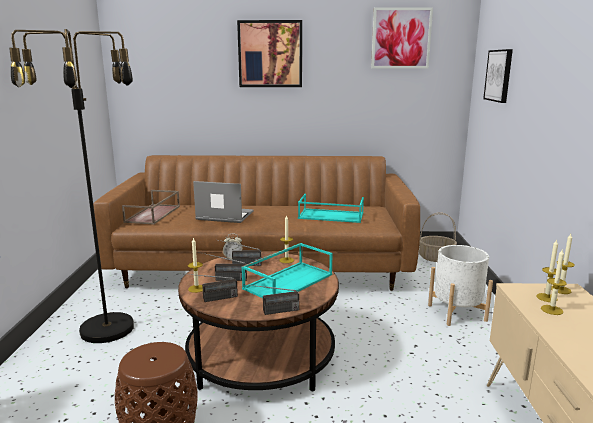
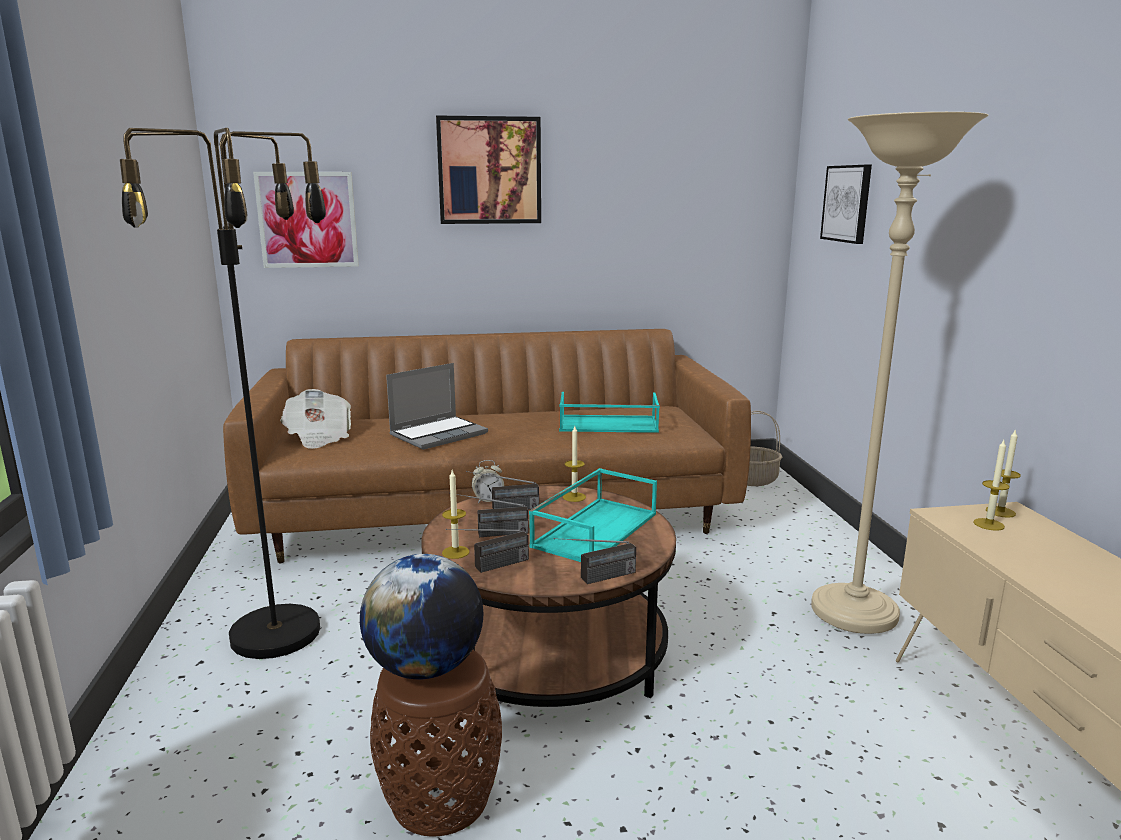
camera: 10 degrees left, 0 degrees up
brown tray [122,190,180,225] -> newspaper [281,389,351,449]
laptop [193,181,253,223] -> laptop turned 135 degrees clockwise [386,363,488,450]
picture [371,7,433,69] -> picture moved to [253,172,359,268]
white planter [428,245,493,326] -> none
candle [541,250,567,315] -> none
none -> globe [360,554,483,679]
none -> beige floor lamp [811,112,988,634]

